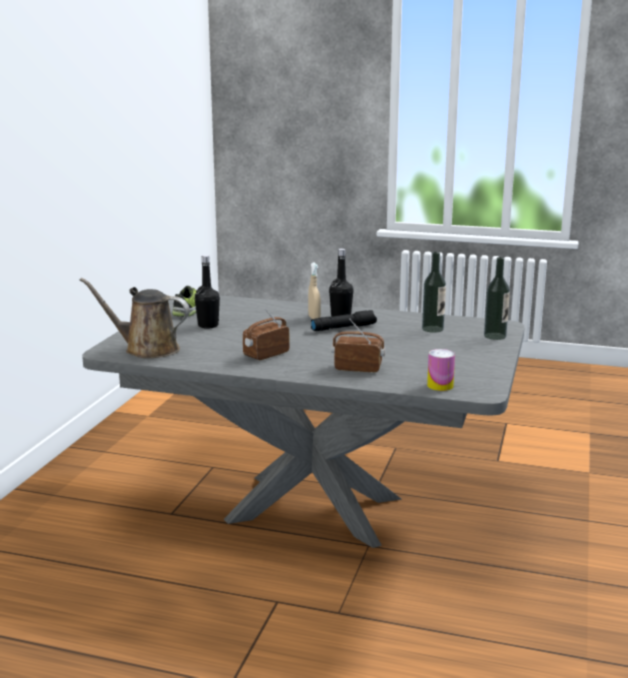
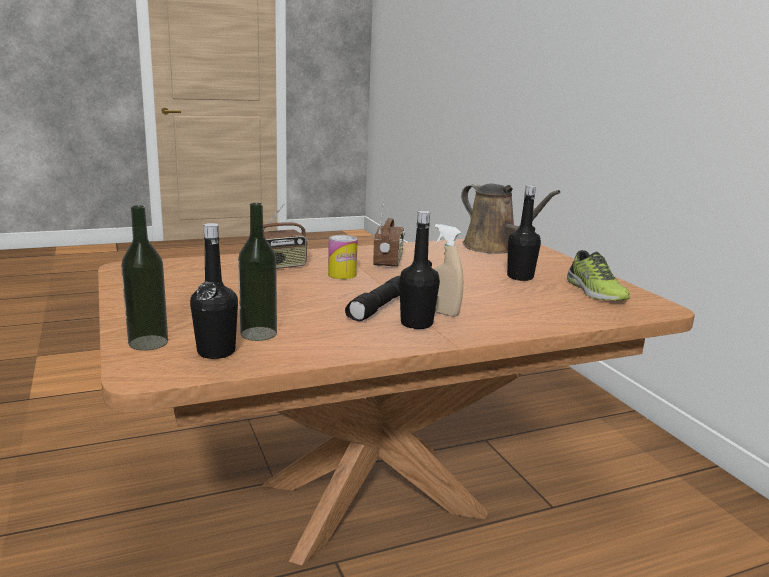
camera: 140 degrees right, 0 degrees up
brown watering can [80,278,190,358] -> brown watering can turned 75 degrees clockwise [461,184,560,254]
grey dining table [82,295,525,548] -> brown dining table [98,239,695,566]
can [427,349,455,391] -> can moved to [328,235,358,279]
none -> black bottle [190,223,238,359]

